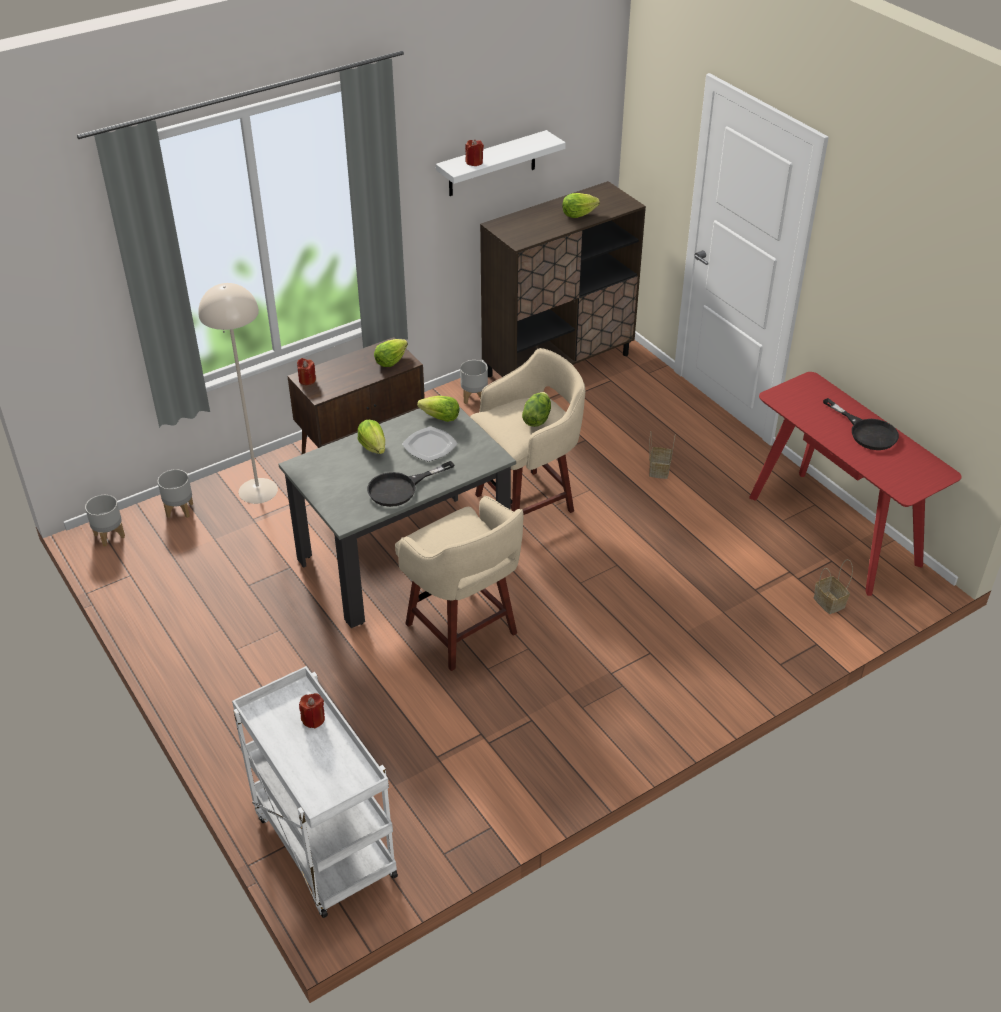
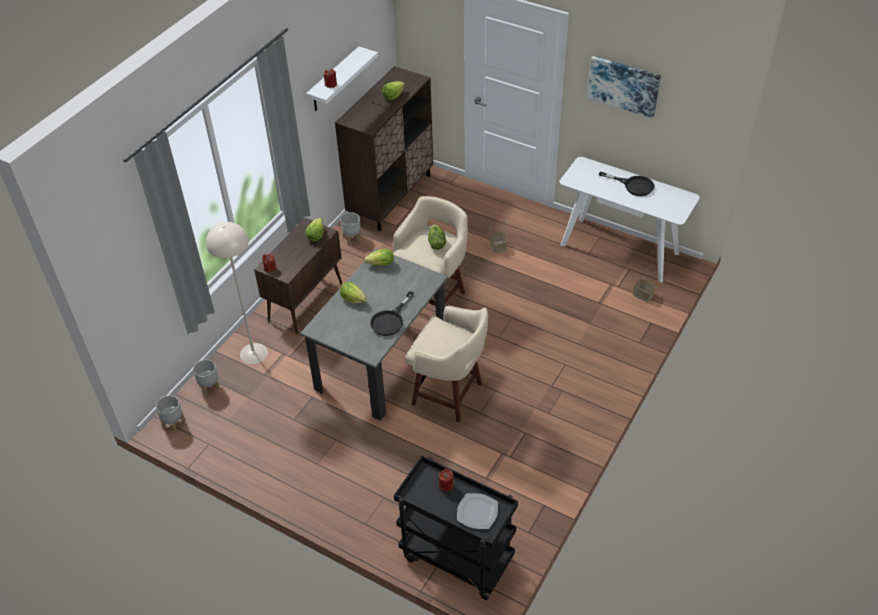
camera: 25 degrees left, 5 degrees up
white cart [232,666,398,918] -> black cart [394,456,518,600]
plate [402,426,458,462] -> plate moved to [457,493,498,529]
red console table [749,372,962,596] -> white console table [559,157,700,283]
none -> picture [587,56,661,118]

